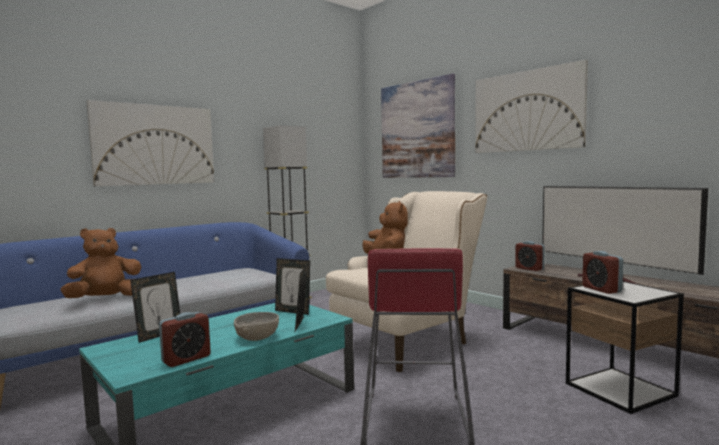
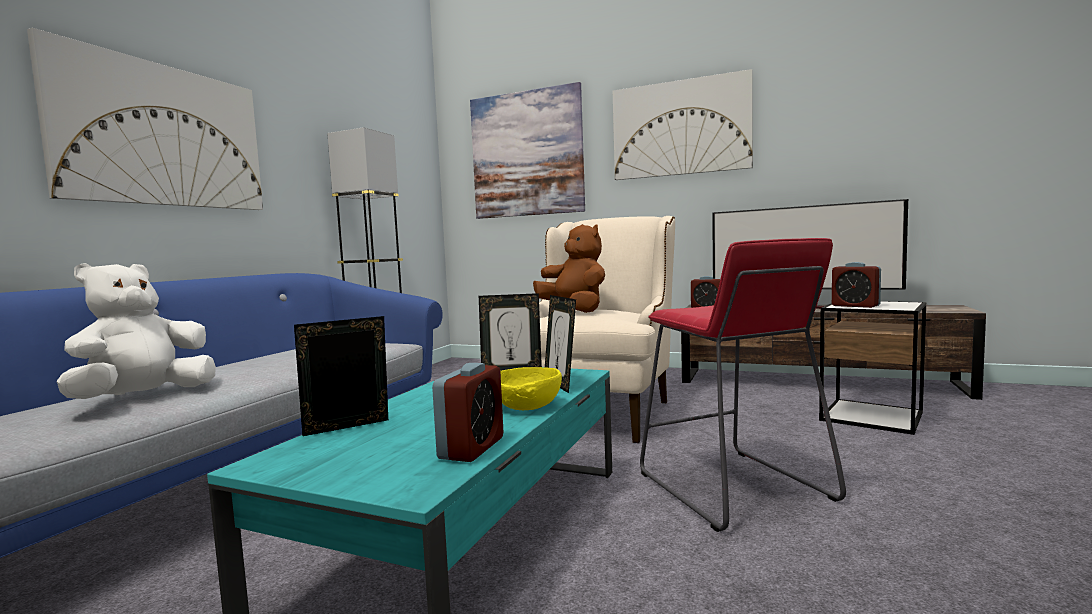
camera: 25 degrees left, 0 degrees up
brown plush toy [60,228,141,298] -> white plush toy [57,263,216,399]
picture frame [130,272,180,343] -> picture frame turned 135 degrees counterclockwise [294,316,388,436]
grey bowl [234,312,279,341] -> yellow bowl [500,367,562,410]

